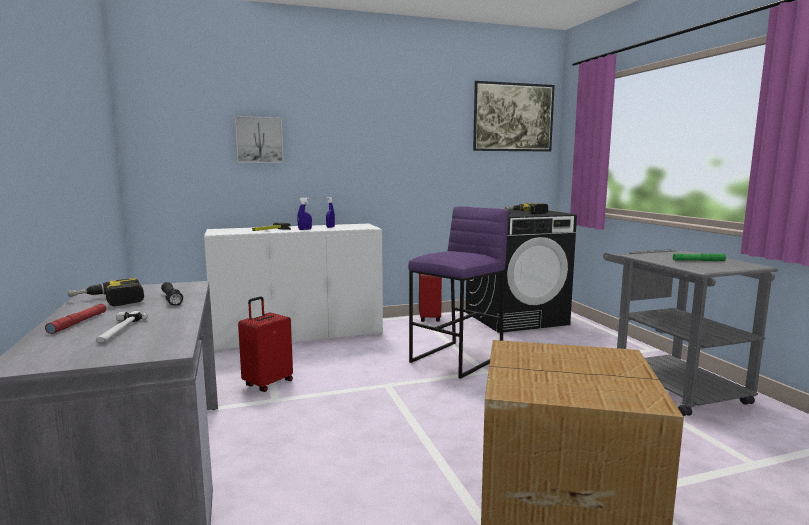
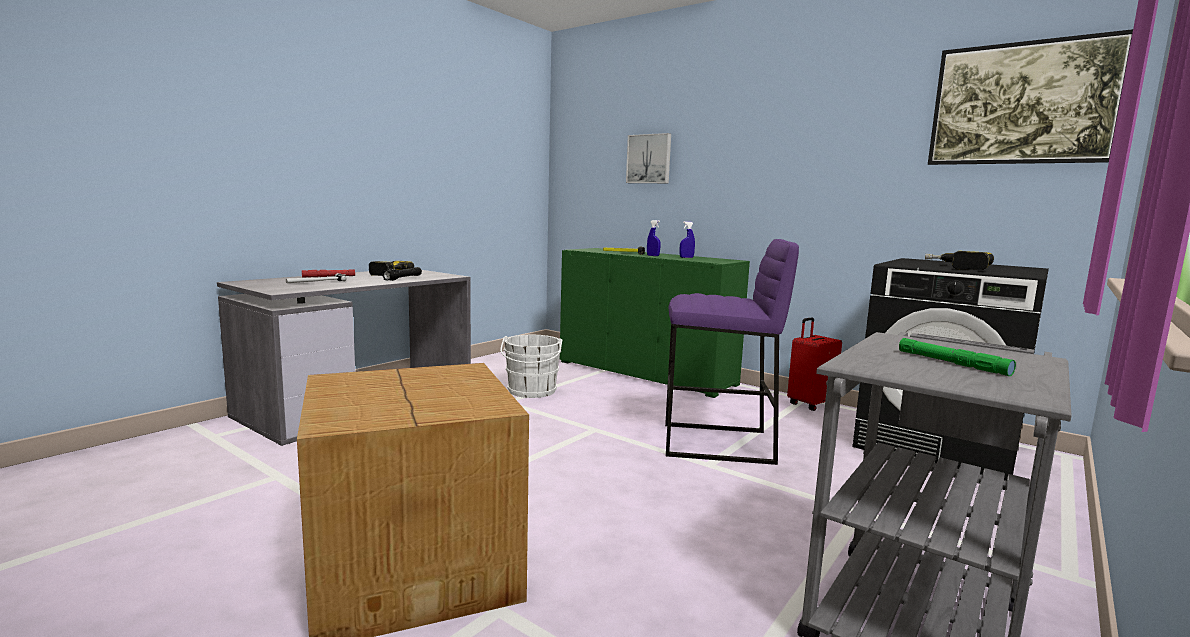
camera: 55 degrees right, 0 degrees up
white cabinet [204,224,383,352] -> green cabinet [560,248,750,398]
red suitcase [238,296,293,392] -> white bucket [500,335,562,398]

